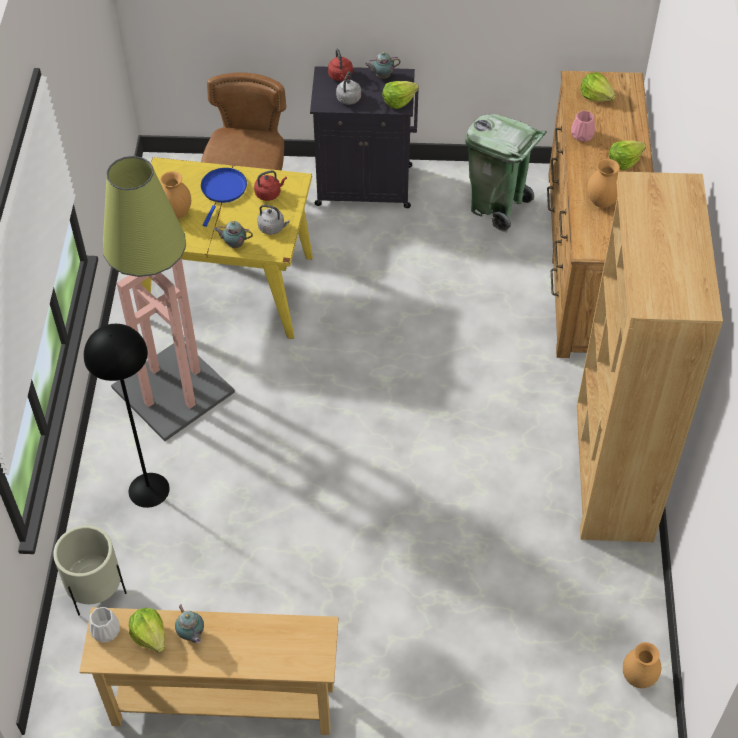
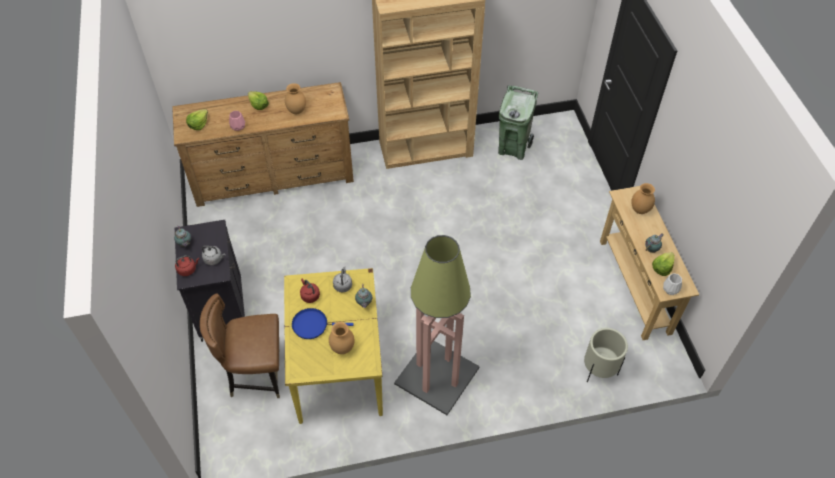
camera: 105 degrees left, 0 degrees up
black floor lamp [84,324,170,508] -> none
lettuce [382,81,419,109] -> none
green trash can [465,114,547,232] -> green trash can moved to [498,85,538,160]
brown vase [623,642,661,688] -> brown vase moved to [631,183,655,214]

